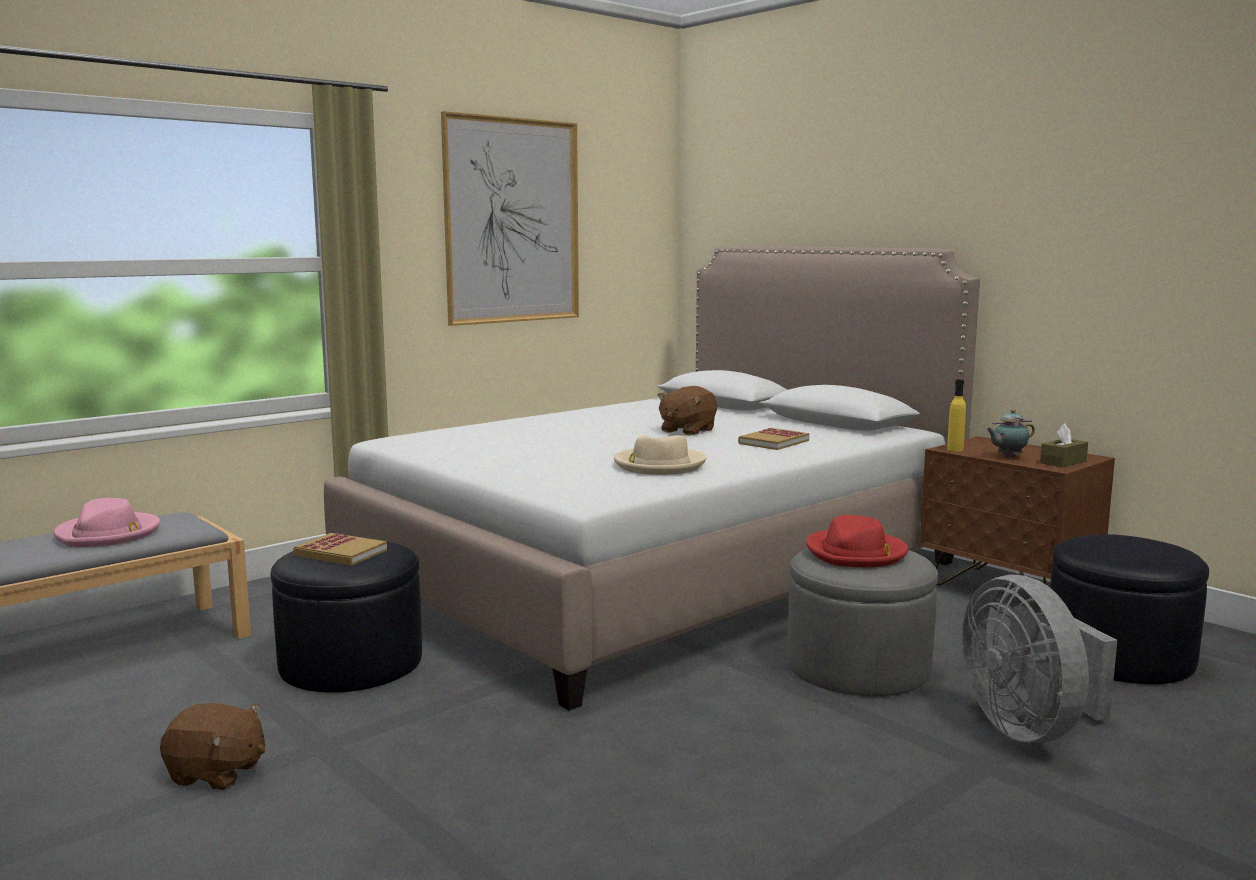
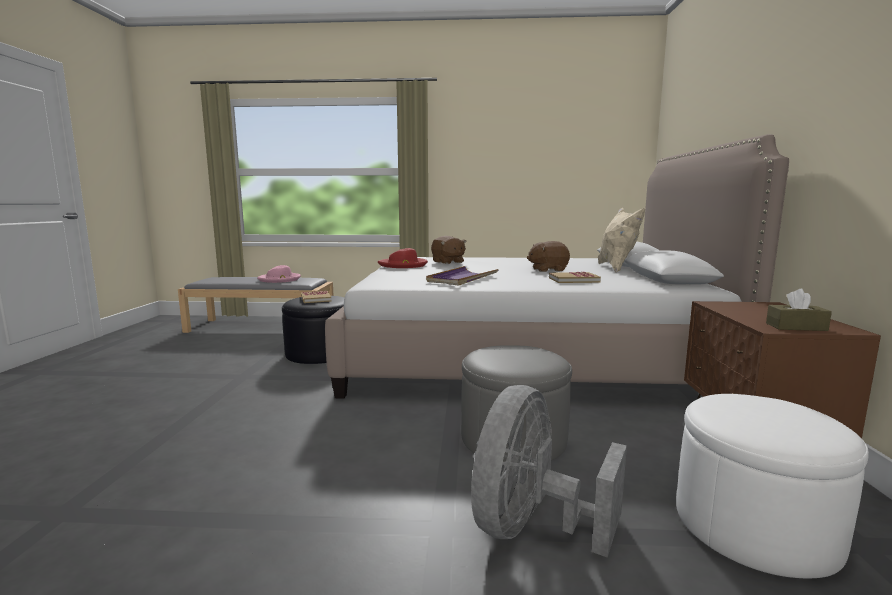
camera: 45 degrees right, 0 degrees up
brown plush toy [160,703,265,790] -> brown plush toy moved to [431,236,466,264]
picture [441,111,579,326] -> none
beige hat [614,435,707,475] -> purple tray [426,266,499,286]
red hat [806,515,908,567] -> red hat moved to [378,248,428,268]
yellow bottle [947,379,966,452] -> none
teapot [986,409,1035,458] -> none
black ottoman [1048,534,1209,684] -> white ottoman [676,394,869,578]
none -> beige pillow [598,207,645,273]

